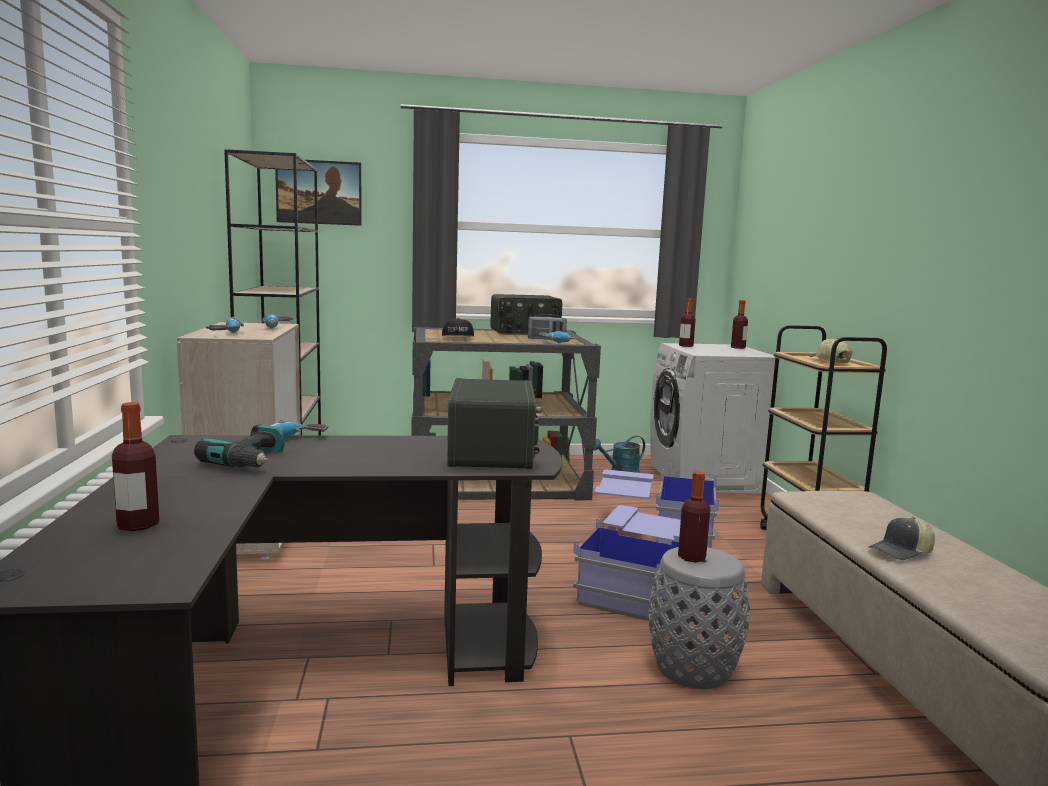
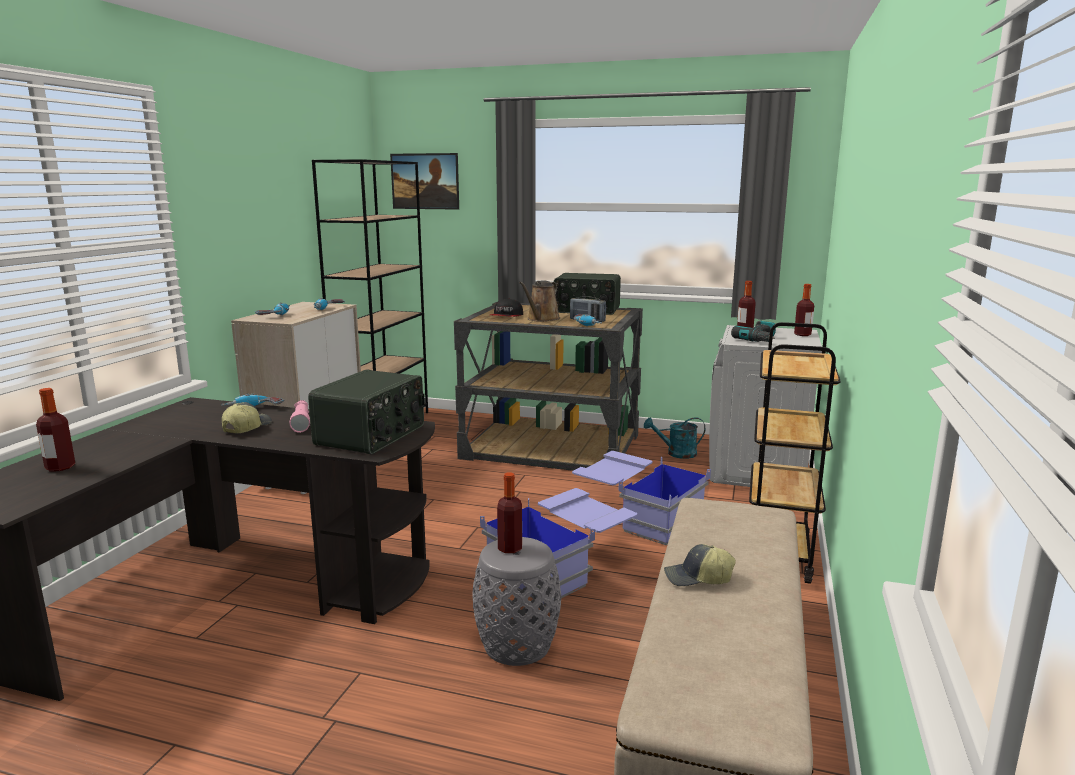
camera: 25 degrees right, 5 degrees up
power drill [194,424,285,468] -> power drill moved to [731,320,776,342]
cap [809,338,853,363] -> cap moved to [222,402,272,434]
none -> pink flashlight [289,400,310,433]
none -> brown watering can [519,281,560,322]

